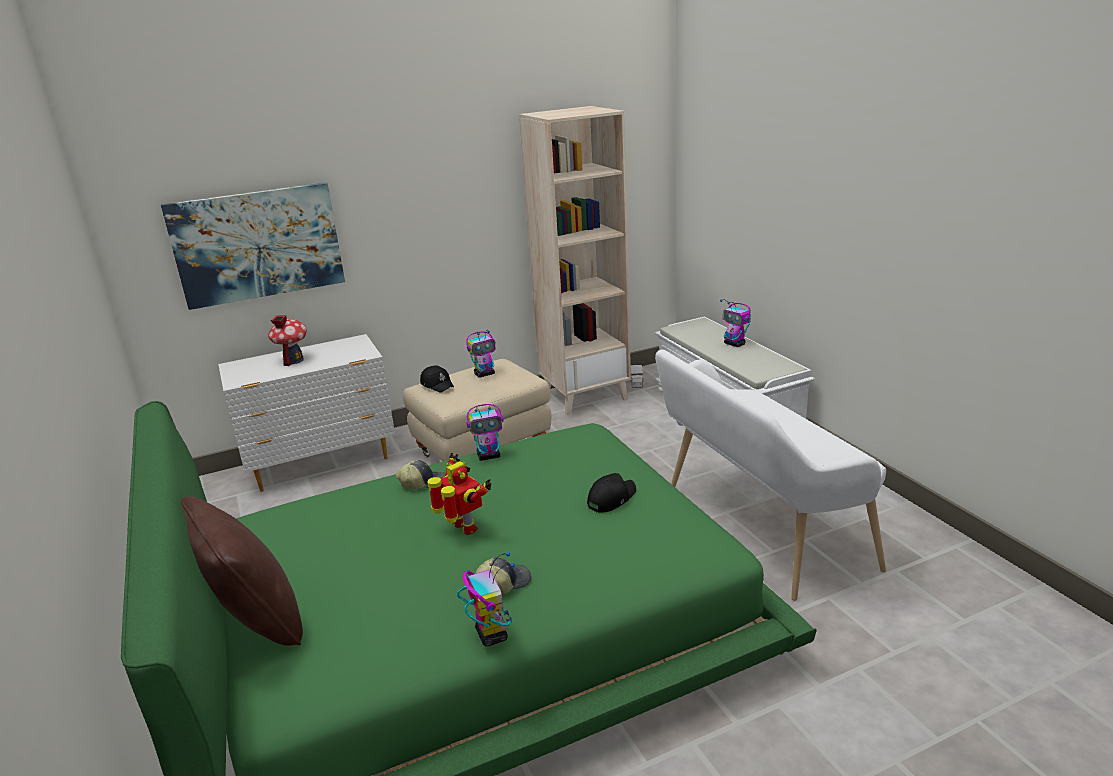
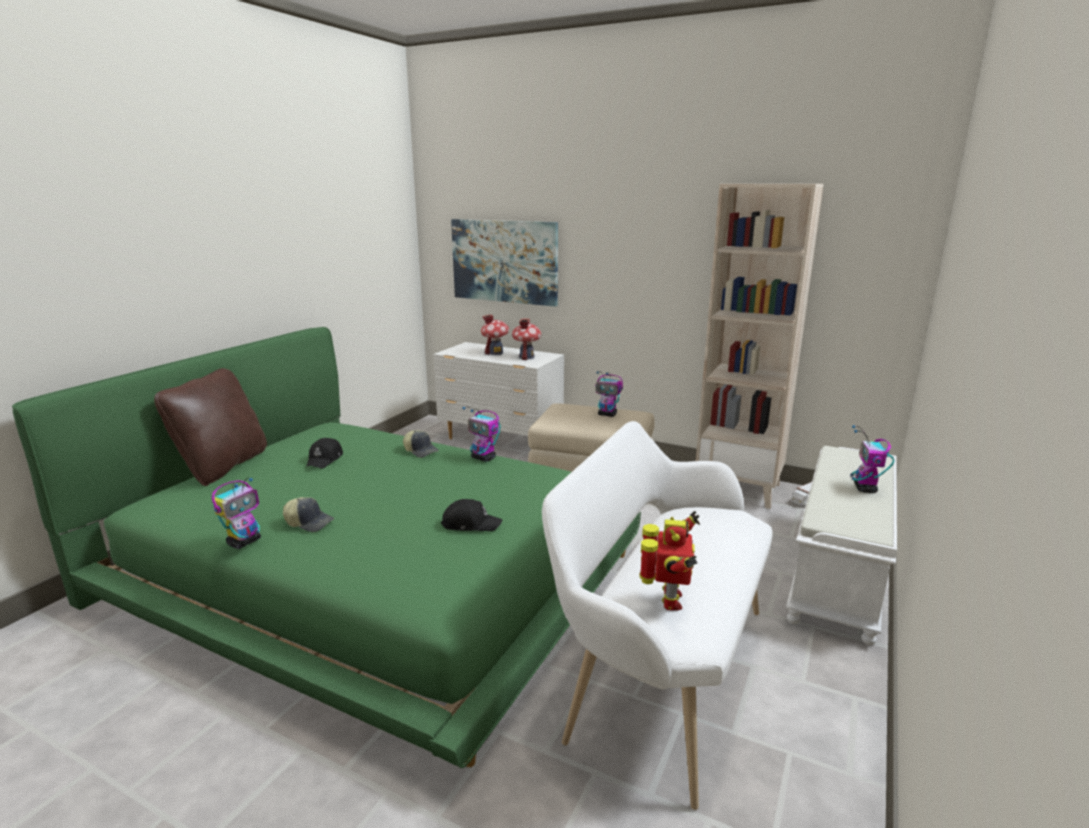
camera: 50 degrees right, 5 degrees down
black cap [420,365,455,393] -> black cap moved to [306,438,343,469]
toy robot [427,453,491,535] -> toy robot moved to [639,511,700,611]
none -> toy house [512,318,541,360]

